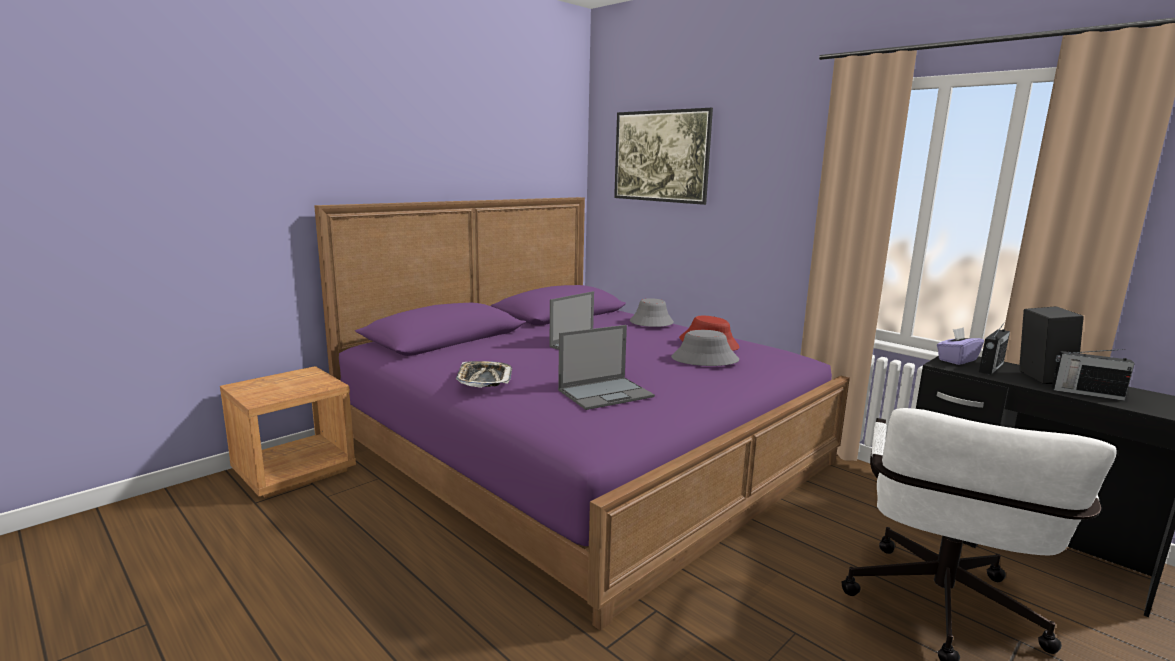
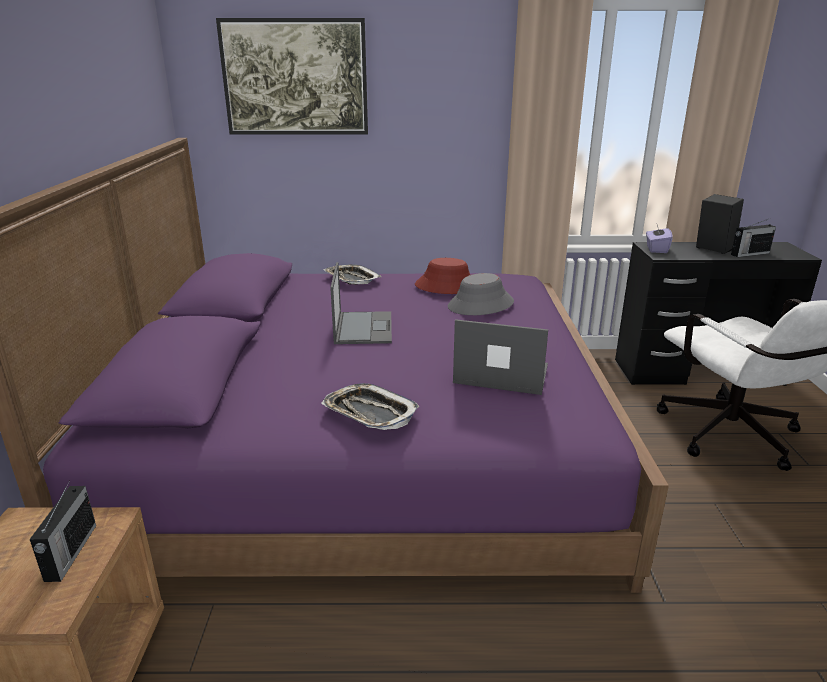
camera: 45 degrees left, 10 degrees up
laptop [558,325,655,410] -> laptop turned 90 degrees counterclockwise [453,319,548,395]
grey hat [630,298,674,327] -> tray [323,265,381,285]
radio [979,322,1010,375] -> radio moved to [30,480,96,582]

